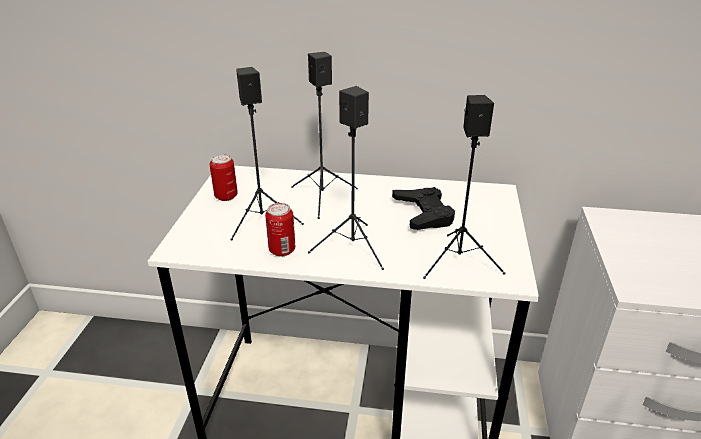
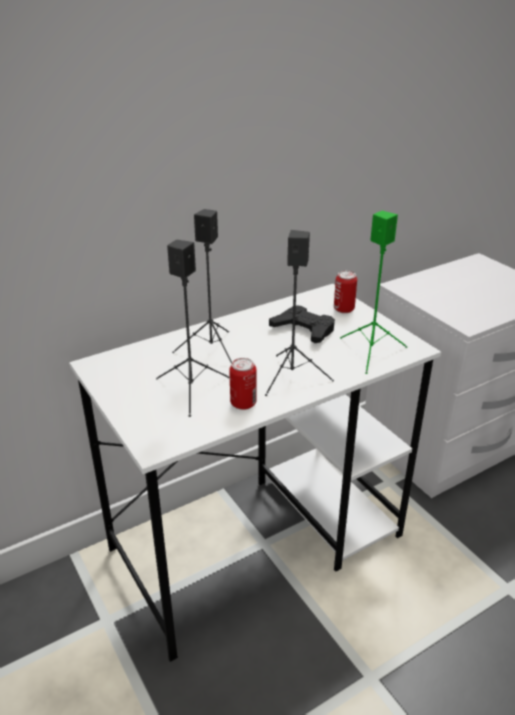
camera: 40 degrees left, 0 degrees up
can [210,154,238,201] -> can moved to [334,271,357,313]
black speaker [423,95,505,279] -> green speaker [340,211,408,374]

